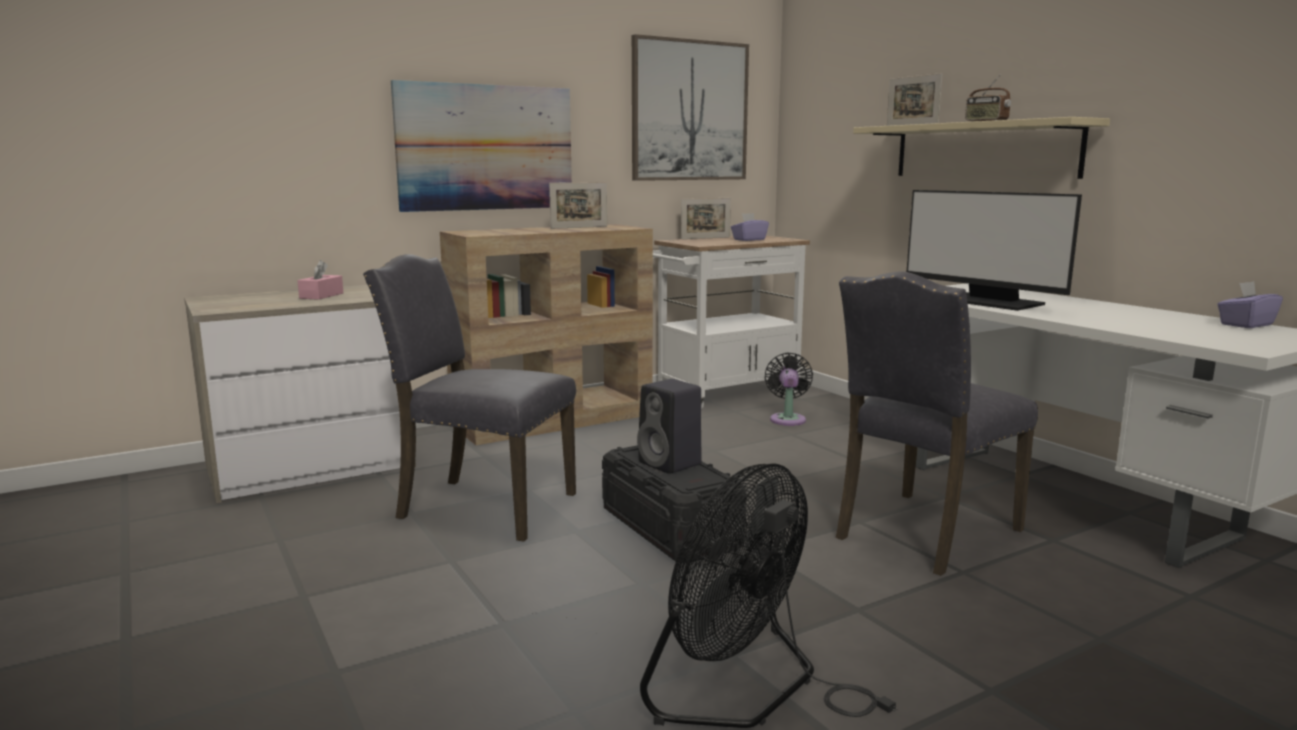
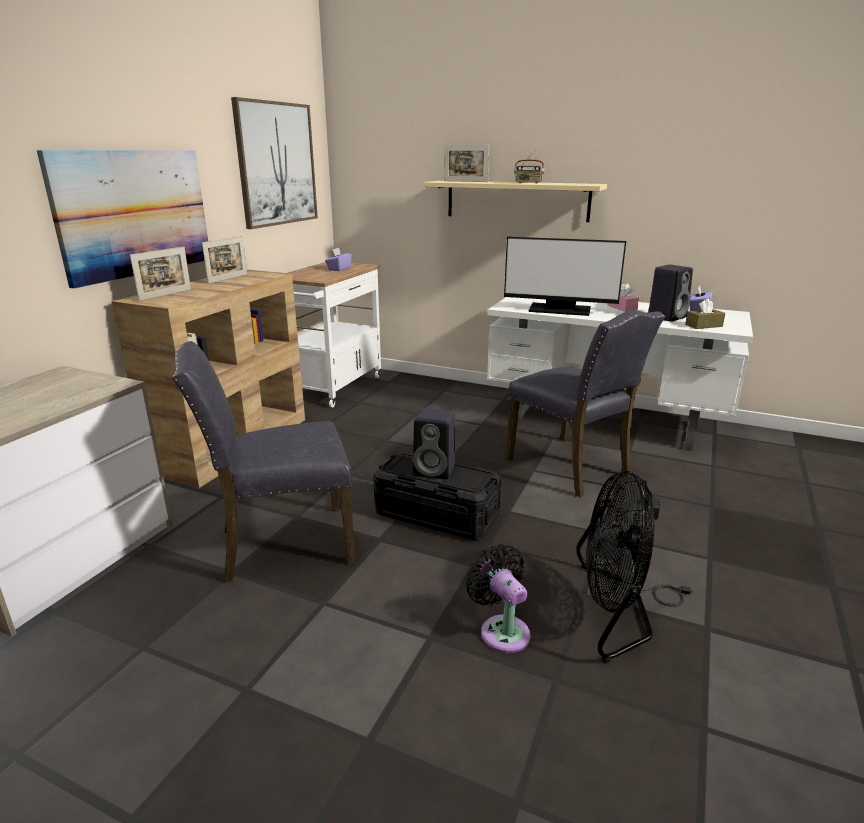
camera: 35 degrees left, 10 degrees up
pink tissue box [297,260,343,300] -> pink tissue box moved to [608,283,639,312]
picture frame [681,198,731,239] -> picture frame moved to [130,246,191,301]
black fan [765,352,813,426] -> black fan moved to [466,544,530,653]
grey chair [836,271,1038,576] -> grey chair turned 45 degrees counterclockwise [506,310,665,498]
none -> black speaker [648,265,693,322]
none -> brown tissue box [685,298,725,329]

